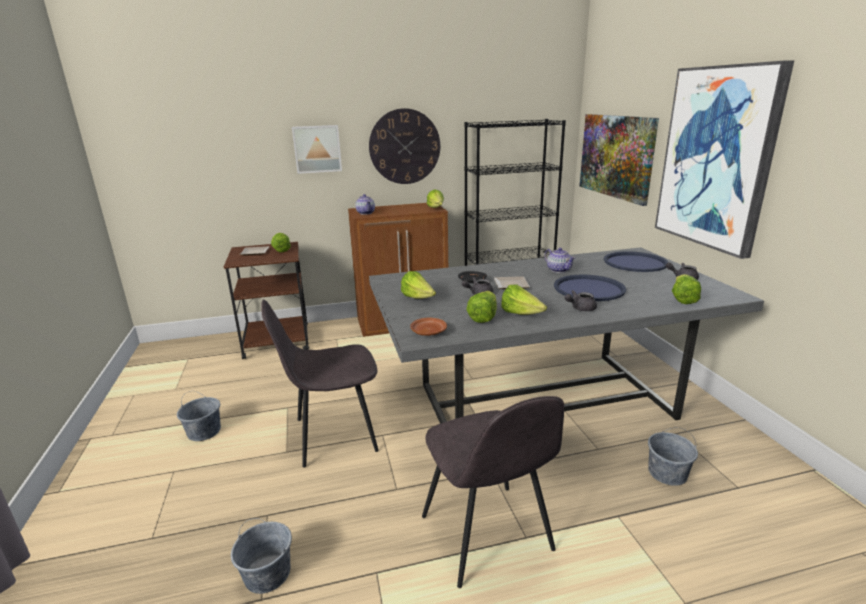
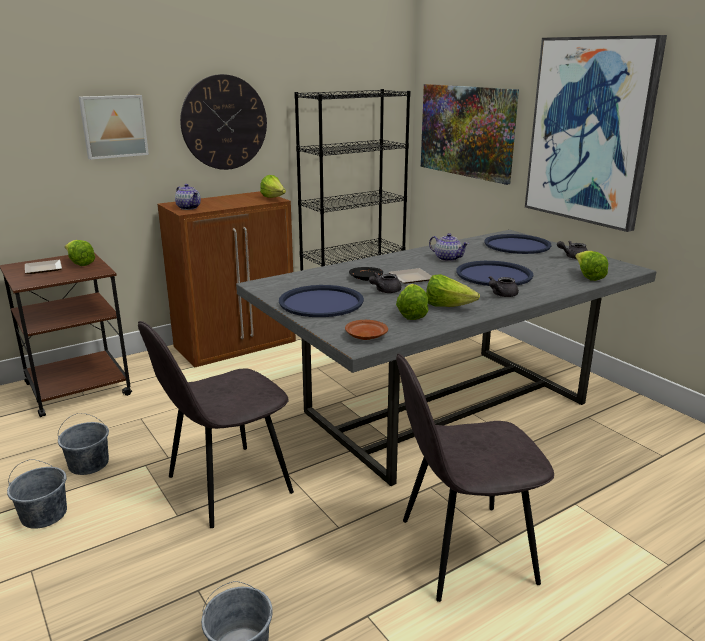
camera: 20 degrees left, 0 degrees up
lettuce [401,271,436,299] -> blue tray [279,285,364,317]
grey chair [422,396,564,588] -> grey chair turned 120 degrees clockwise [396,353,554,602]
grey bucket [648,427,698,486] -> grey bucket moved to [58,413,109,475]

